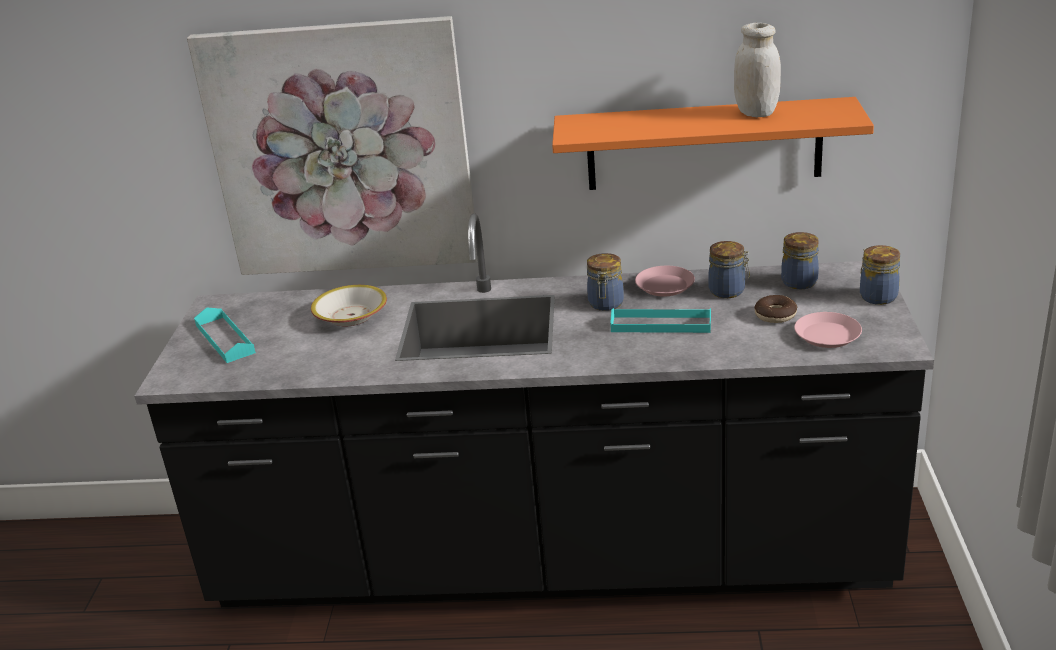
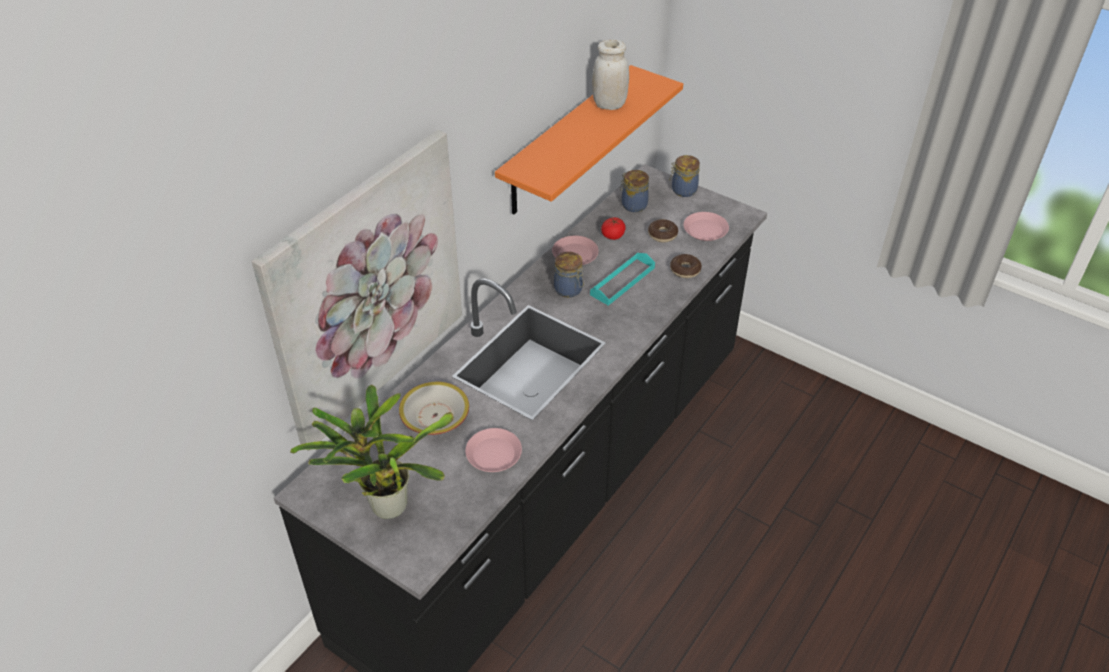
camera: 60 degrees left, 15 degrees up
turquoise tray [194,307,256,363] -> potted plant [290,385,454,519]
jar [708,241,750,298] -> tomato [601,217,626,240]
none -> pink plate [465,428,522,472]
none -> donut [670,254,702,278]

